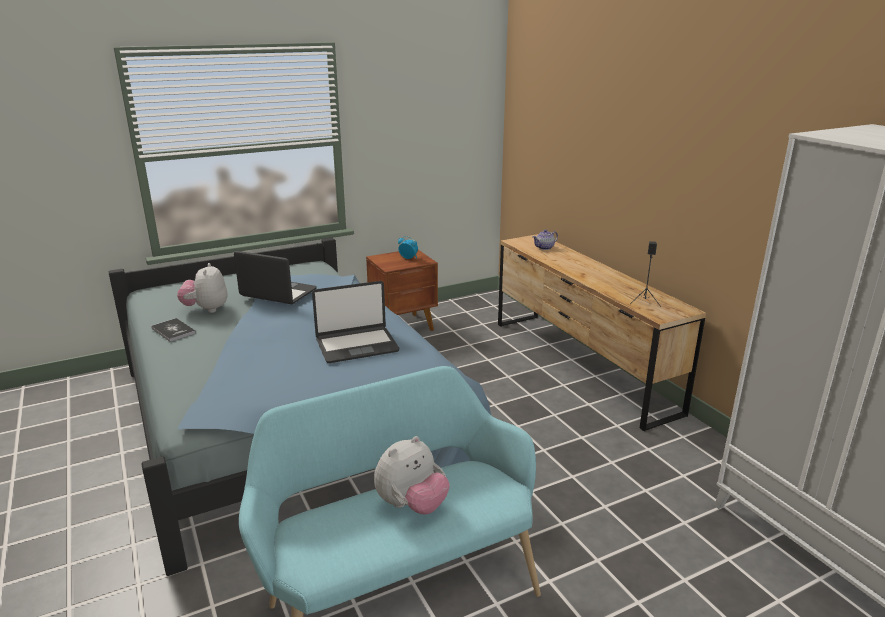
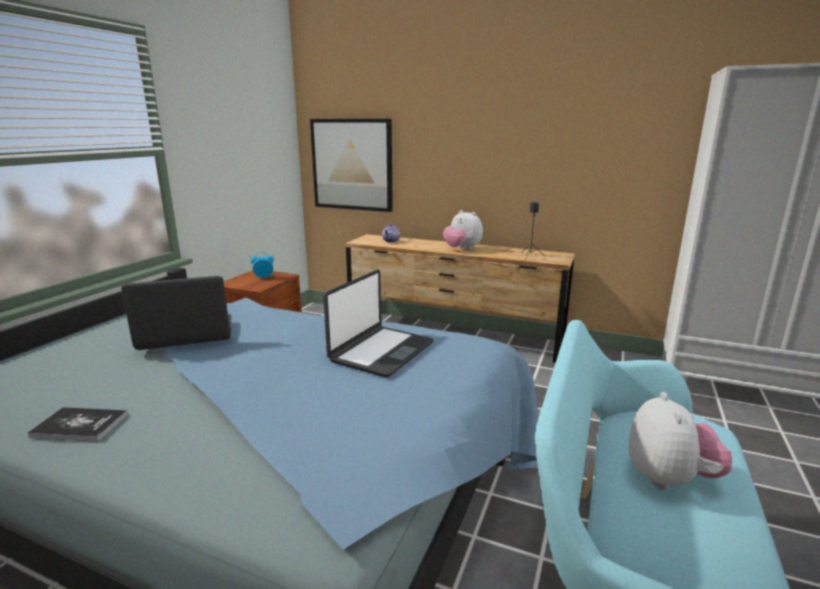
camera: 40 degrees left, 5 degrees down
plush toy [177,263,227,313] -> plush toy moved to [443,210,483,250]
none -> picture [310,119,393,212]

